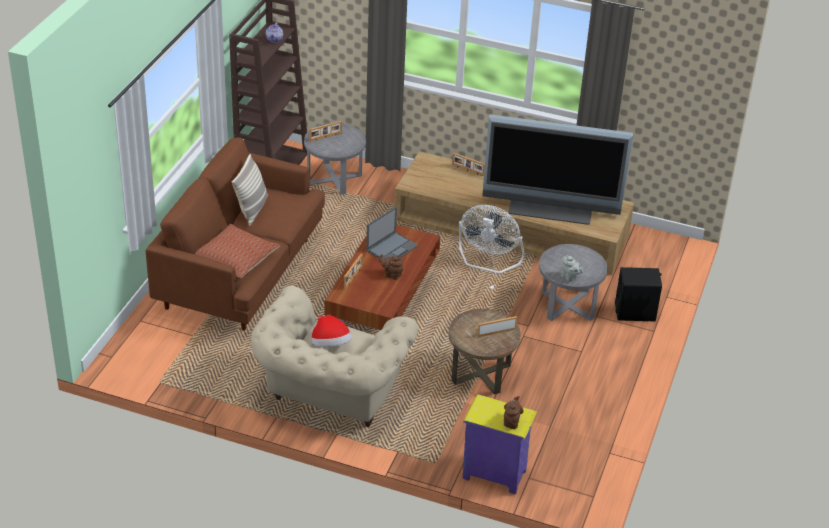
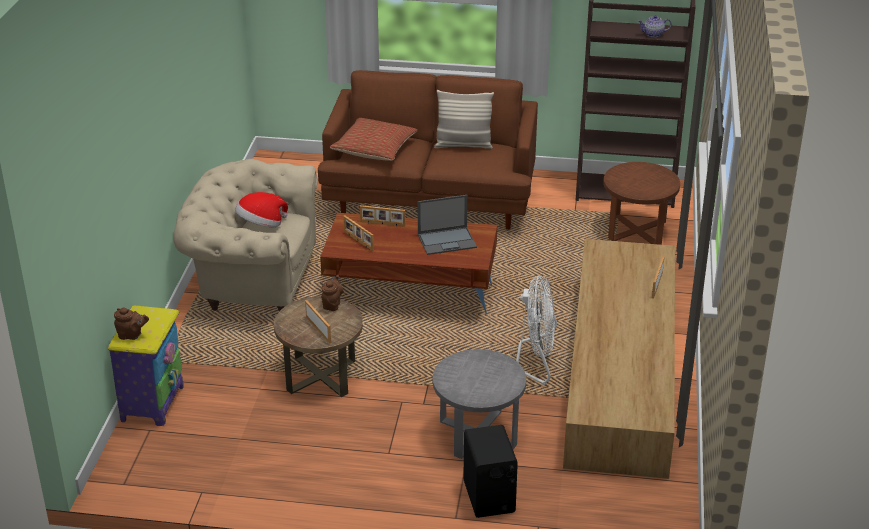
camera: 80 degrees right, 5 degrees down
grey side table [304,123,366,195] -> brown side table [603,162,680,245]
picture frame [309,121,342,142] -> picture frame moved to [343,215,374,251]
laptop [366,207,418,258] -> laptop turned 45 degrees counterclockwise [418,195,477,255]
brown teapot [379,254,403,280] -> brown teapot moved to [321,275,343,311]
television [482,114,633,225] -> none
grey teapot [561,255,583,281] -> none

